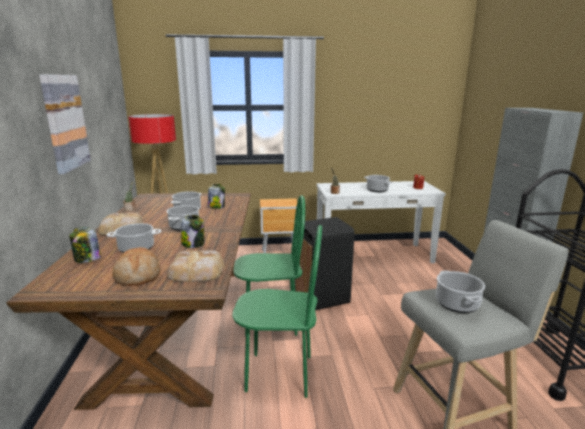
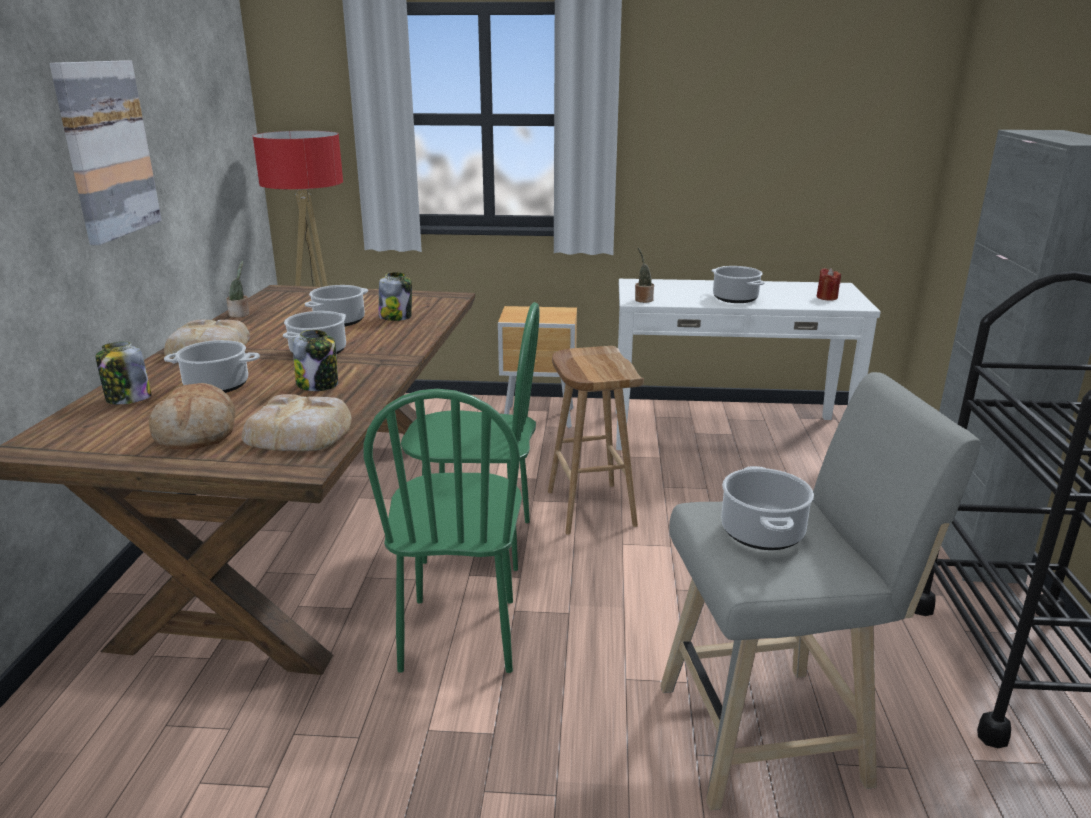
camera: 10 degrees right, 5 degrees up
green chair [232,225,322,398] -> green chair turned 75 degrees clockwise [364,389,522,673]
black trash can [295,217,354,310] -> brown stool [548,346,644,535]

